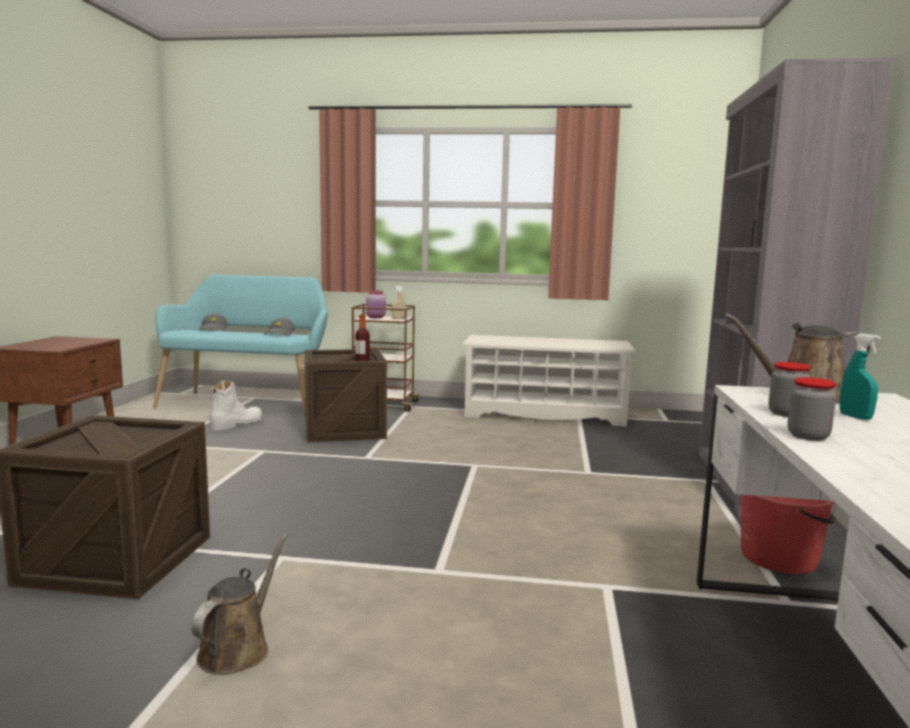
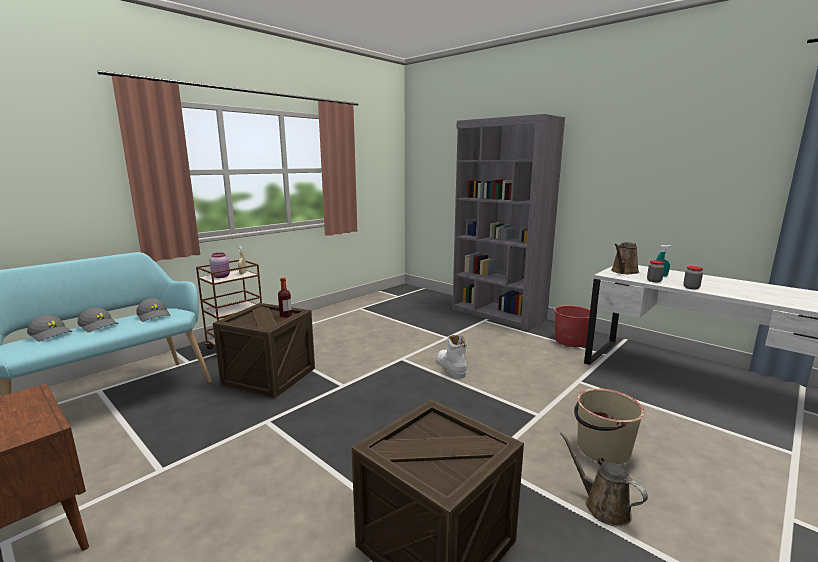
camera: 55 degrees left, 5 degrees up
white boot [210,381,262,431] -> white boot moved to [437,335,467,378]
white shoe rack [462,335,636,427] -> none
none -> grey cap [78,307,118,332]
none -> beige bucket [574,388,645,464]

